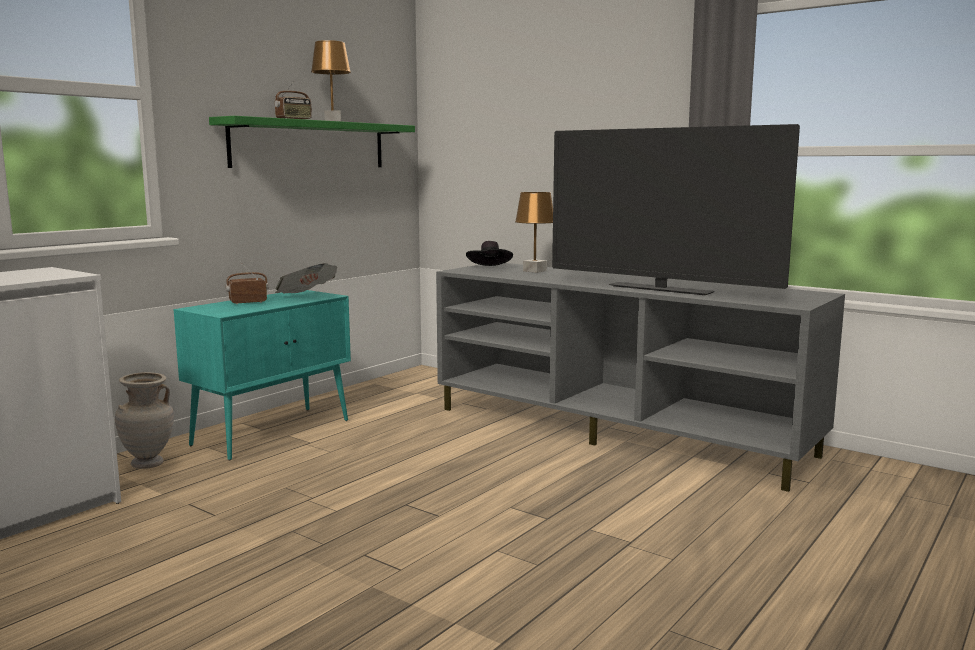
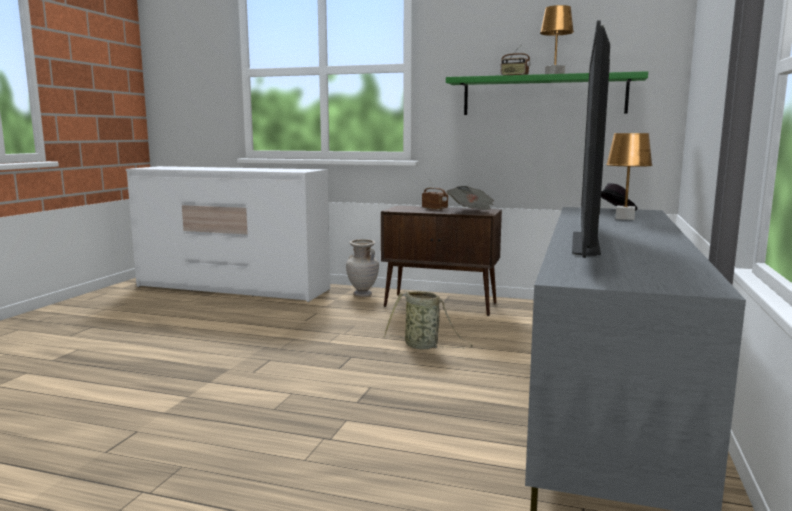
camera: 70 degrees right, 0 degrees up
turquoise cabinet [174,290,351,461] -> brown cabinet [381,206,502,316]
none -> basket [384,291,473,349]

